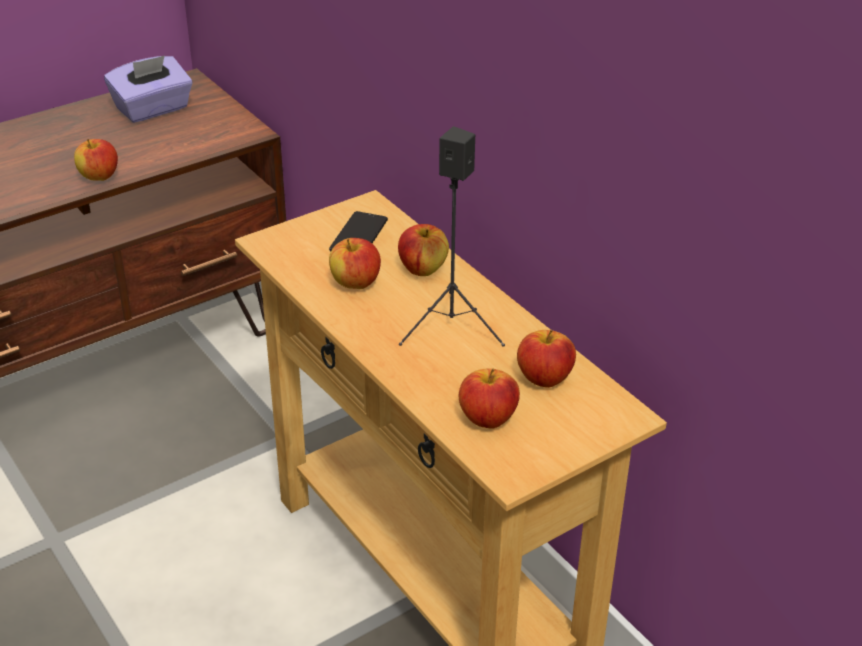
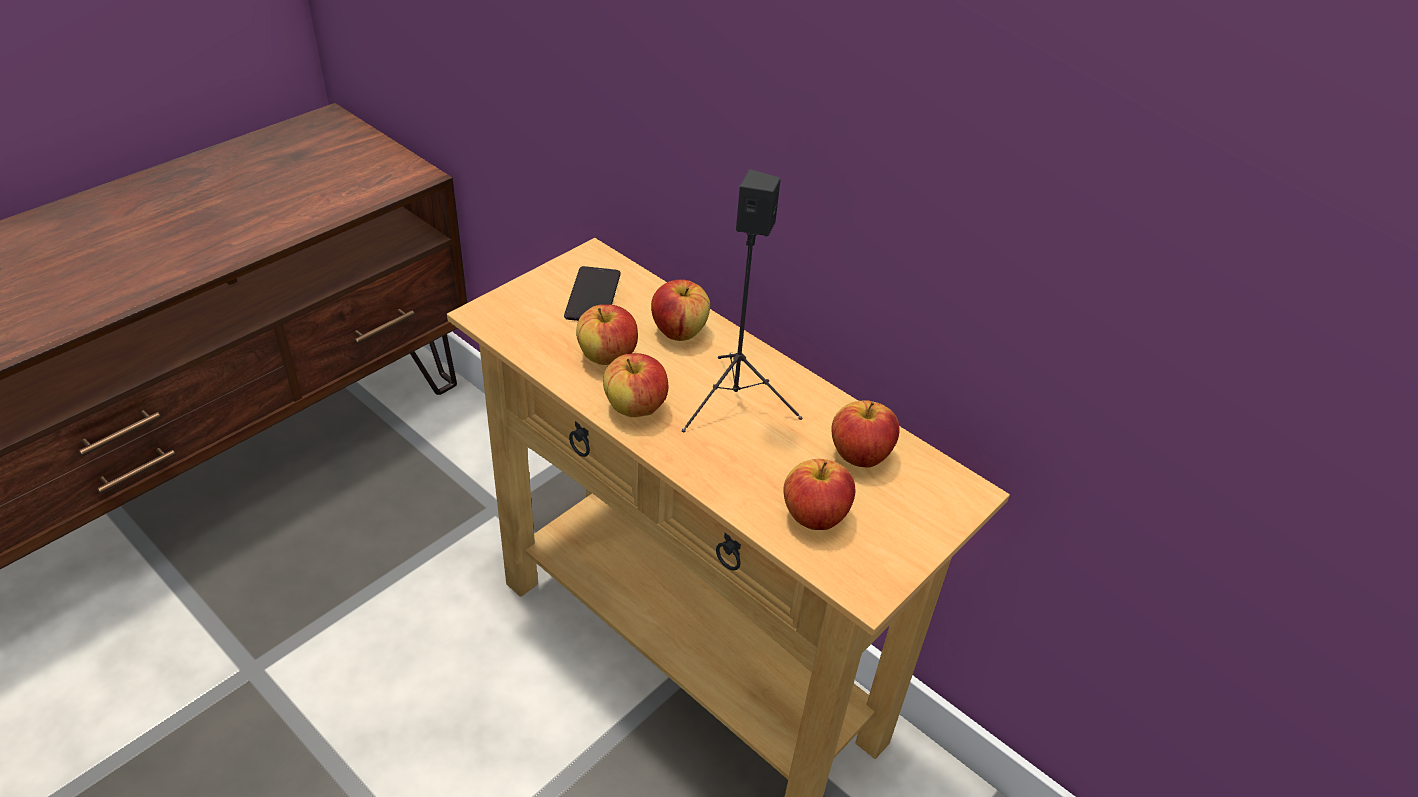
camera: 15 degrees left, 5 degrees up
apple [74,139,118,181] -> apple moved to [603,353,668,417]
purple tissue box [104,55,193,123] -> none

